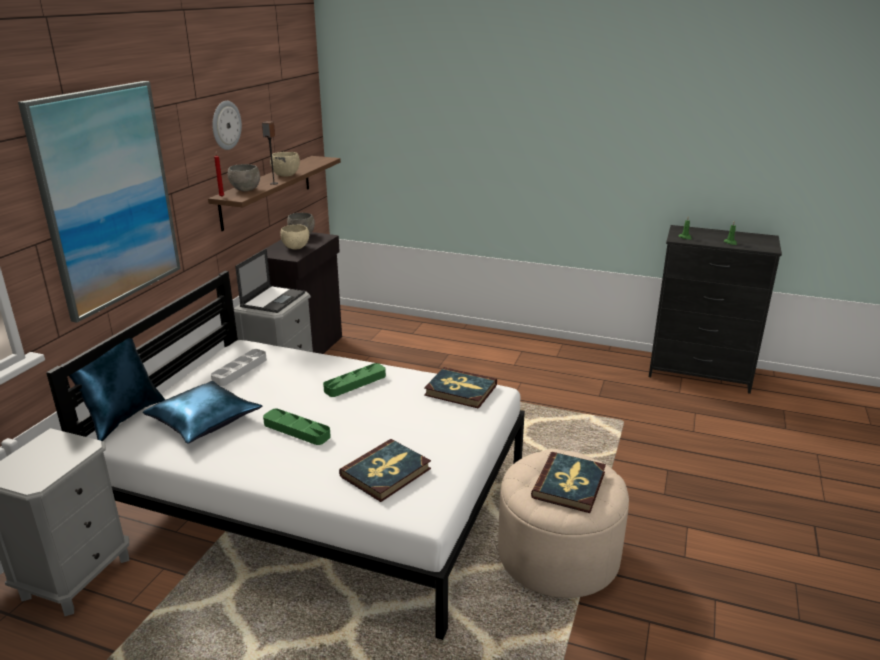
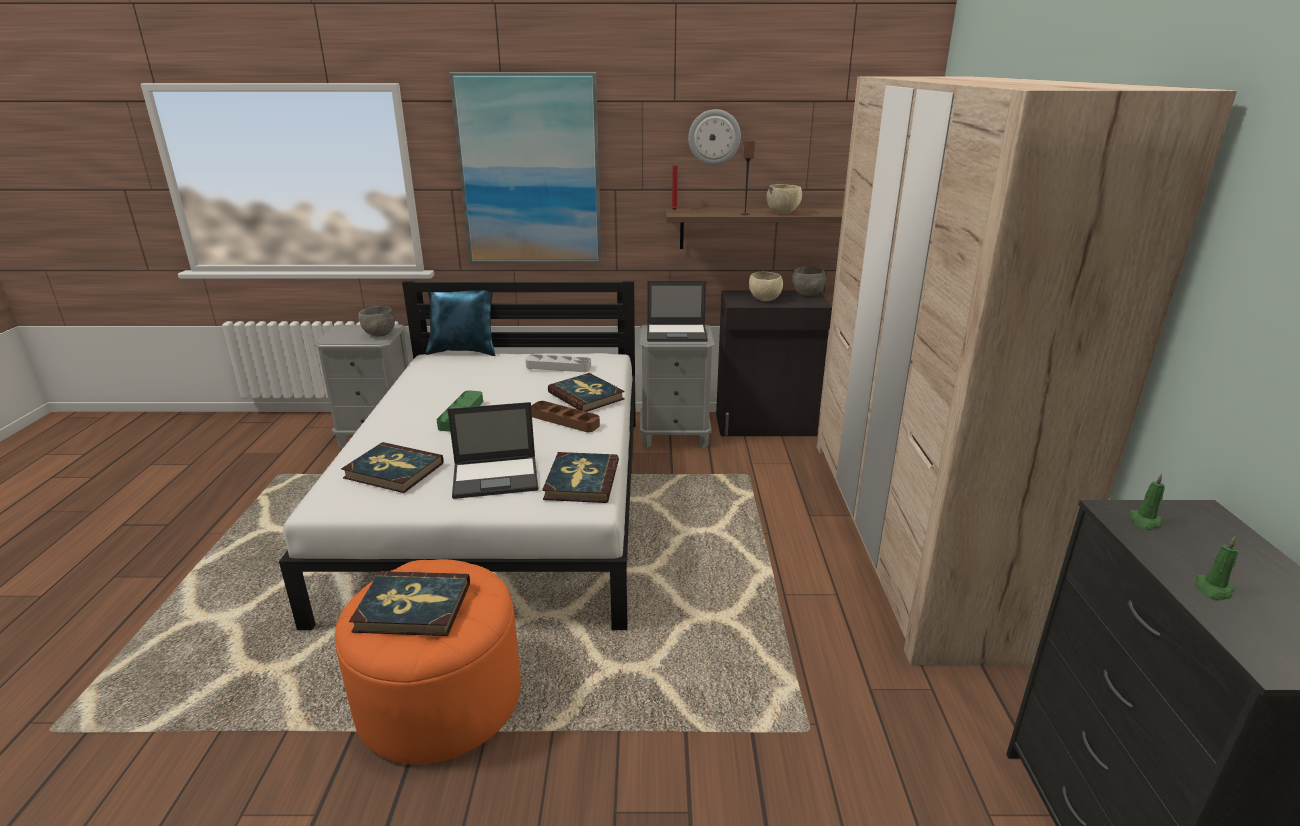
camera: 70 degrees right, 0 degrees up
blue pillow [143,381,262,443] -> none
grey bowl [228,164,260,191] -> grey bowl moved to [359,306,395,337]
green tray [323,363,386,397] -> brown tray [531,401,600,432]
beige ottoman [498,449,629,598] -> orange ottoman [335,559,521,764]
none -> laptop [448,402,538,499]
none -> book [548,373,625,412]
none -> beige wardrobe [817,76,1237,665]

